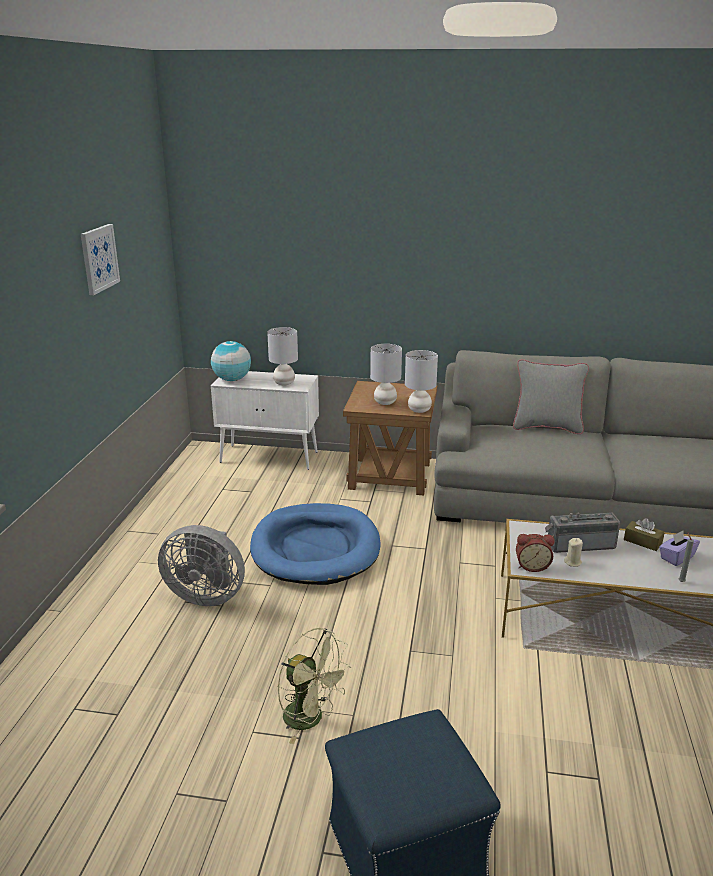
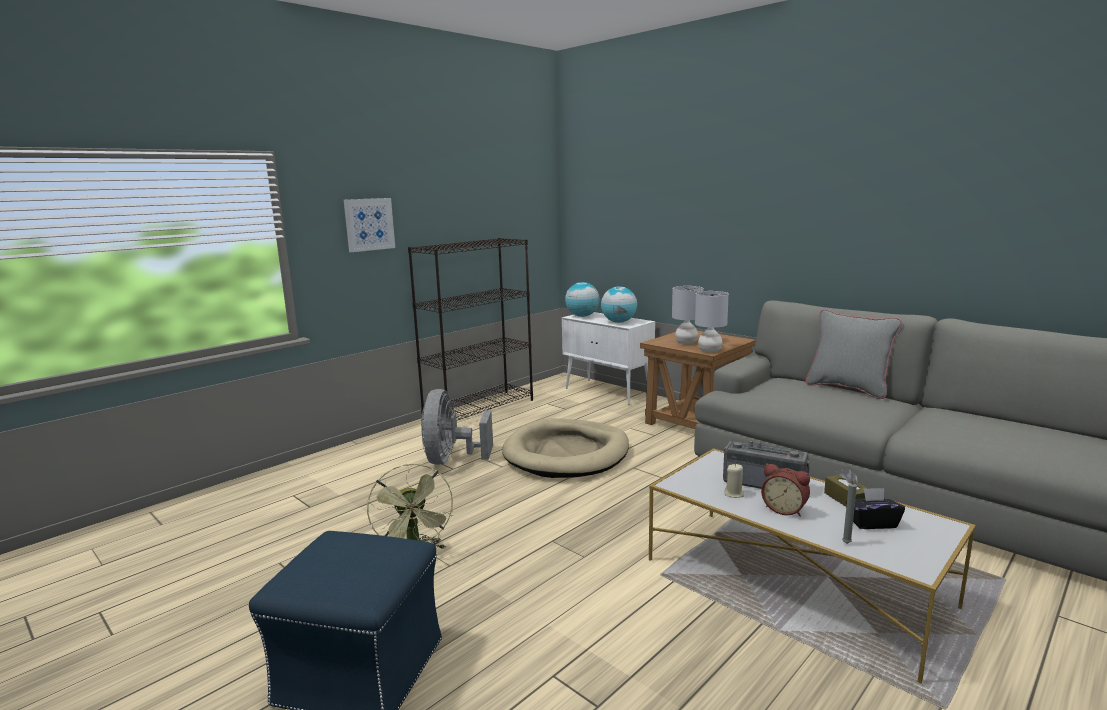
camera: 35 degrees right, 10 degrees down
picture [81,224,120,295] -> picture moved to [344,198,395,252]
grey fan [158,525,245,606] -> grey fan turned 45 degrees clockwise [421,389,493,465]
blue dog bed [250,503,381,585] -> beige dog bed [502,418,629,478]
grey table lamp [267,327,298,386] -> globe [601,286,637,323]
alarm clock [516,534,555,572] -> alarm clock moved to [761,464,810,517]
purple tissue box [659,531,700,566] -> black tissue box [846,488,905,529]
none -> black bookcase [408,238,533,420]

